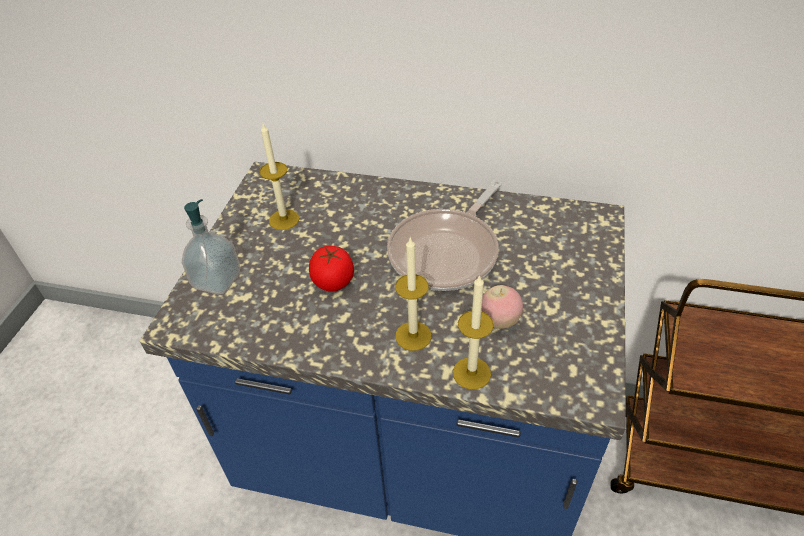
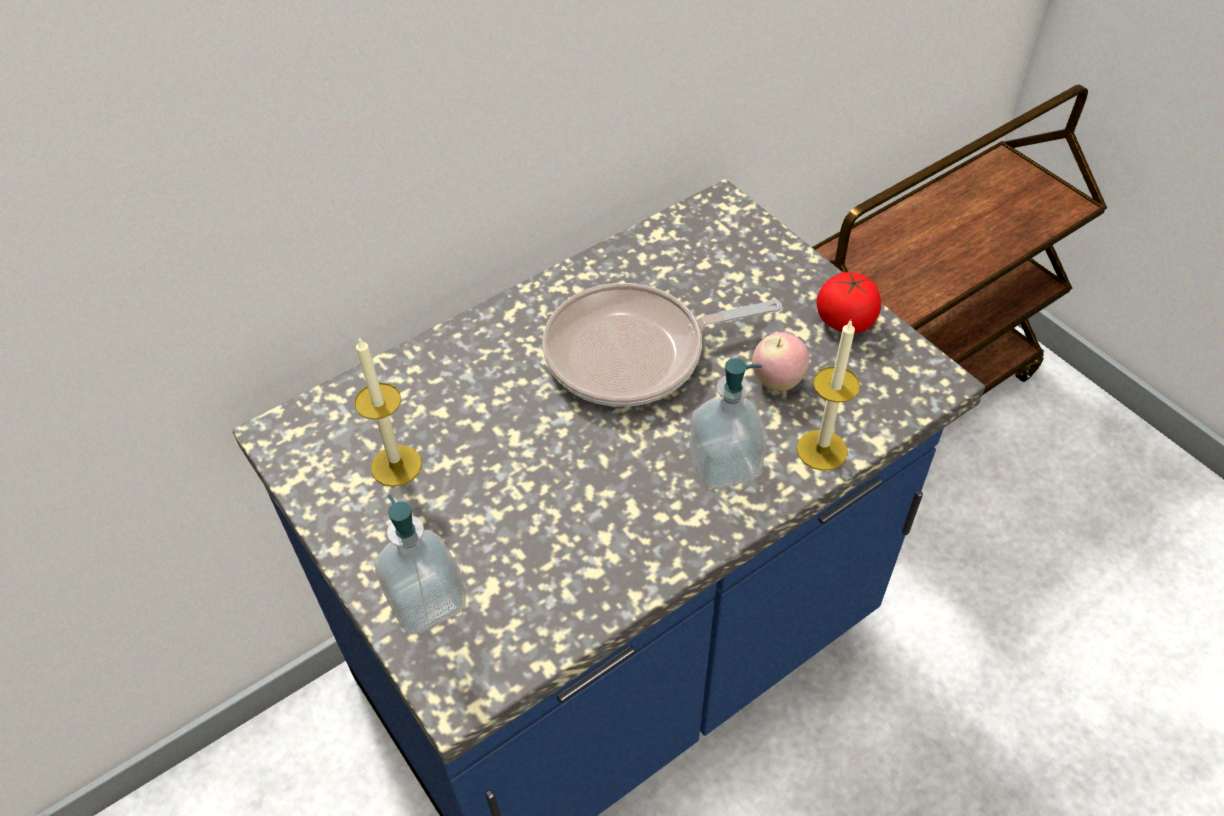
camera: 50 degrees left, 5 degrees up
tomato [309,246,354,292] -> tomato moved to [817,271,881,333]
frying pan [387,180,502,291] -> frying pan turned 90 degrees clockwise [542,283,782,407]
candle [395,237,432,351] -> soap dispenser [689,358,767,489]

